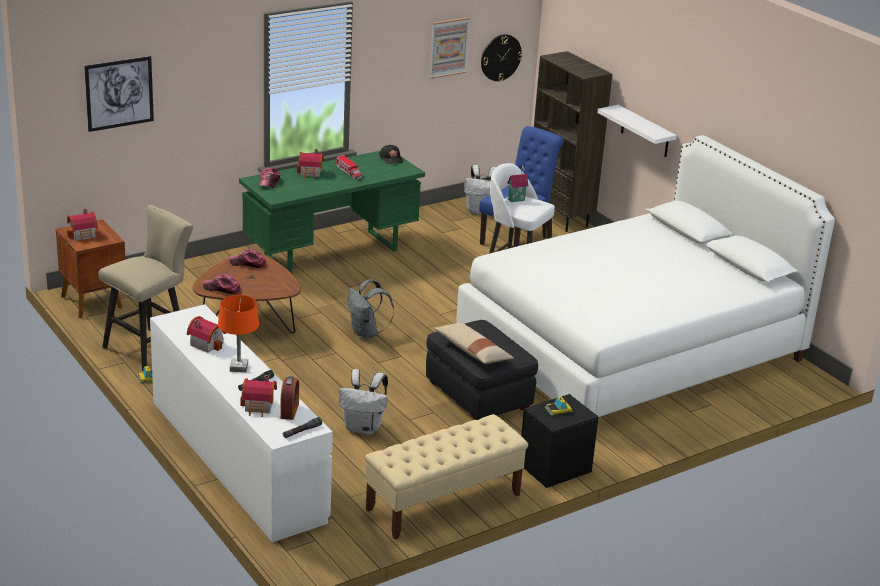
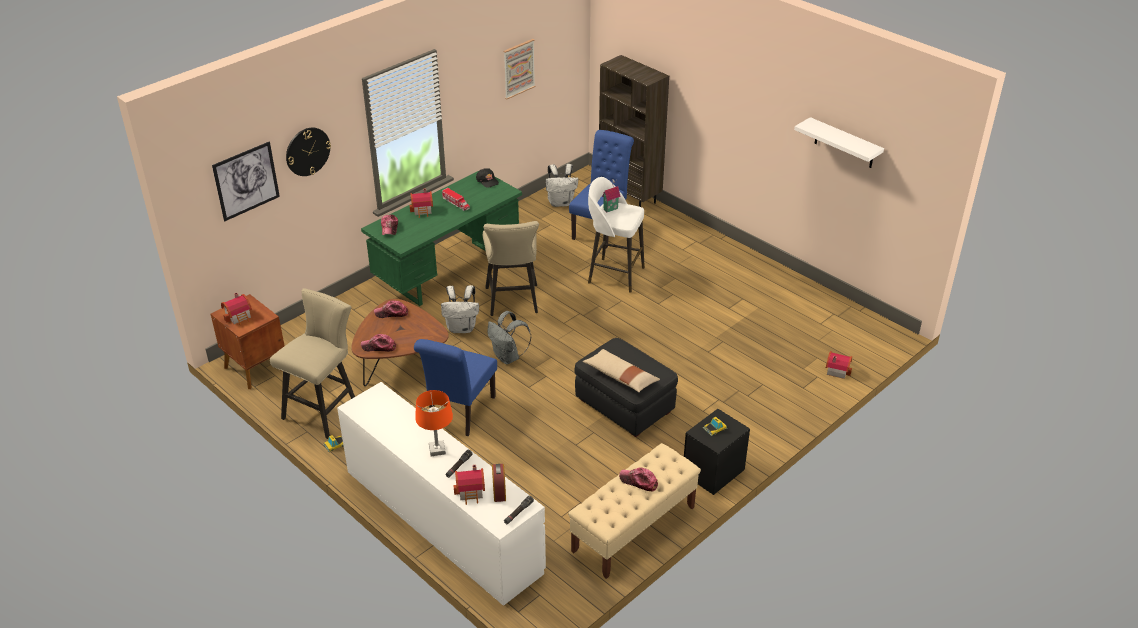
camera: 10 degrees left, 10 degrees up
toy house [187,316,226,353] -> toy house moved to [826,351,852,379]
white backpack [339,369,388,435] -> white backpack moved to [441,285,479,333]
white bed [456,135,835,417] -> none
wall clock [481,34,522,81] -> wall clock moved to [286,128,331,176]
white shelf [597,105,677,157] -> white shelf moved to [794,117,884,168]
none -> blue chair [414,339,497,436]
none -> beige stool [483,221,539,316]
none -> cap [619,467,658,492]

